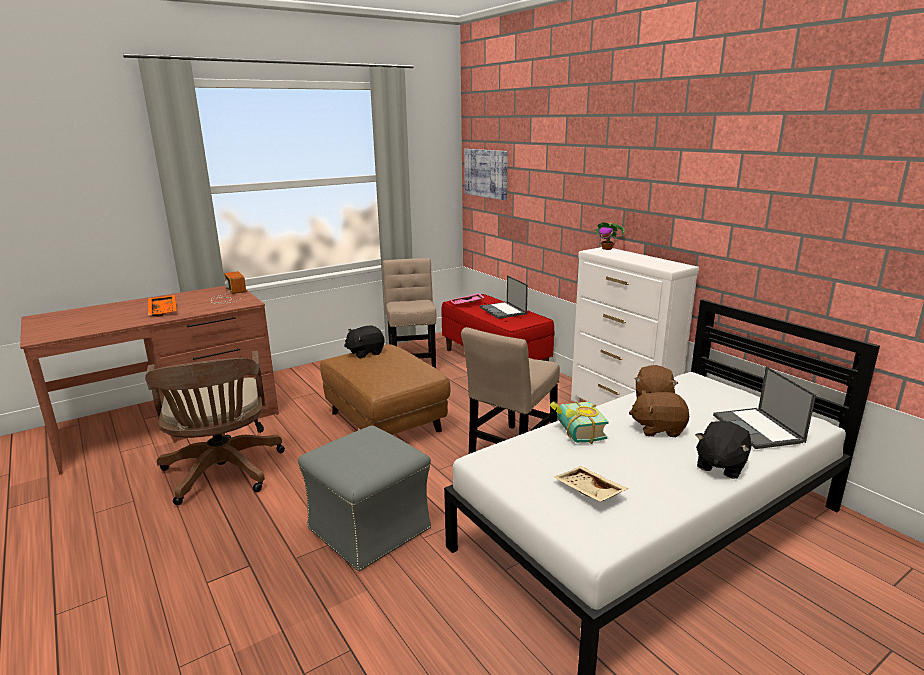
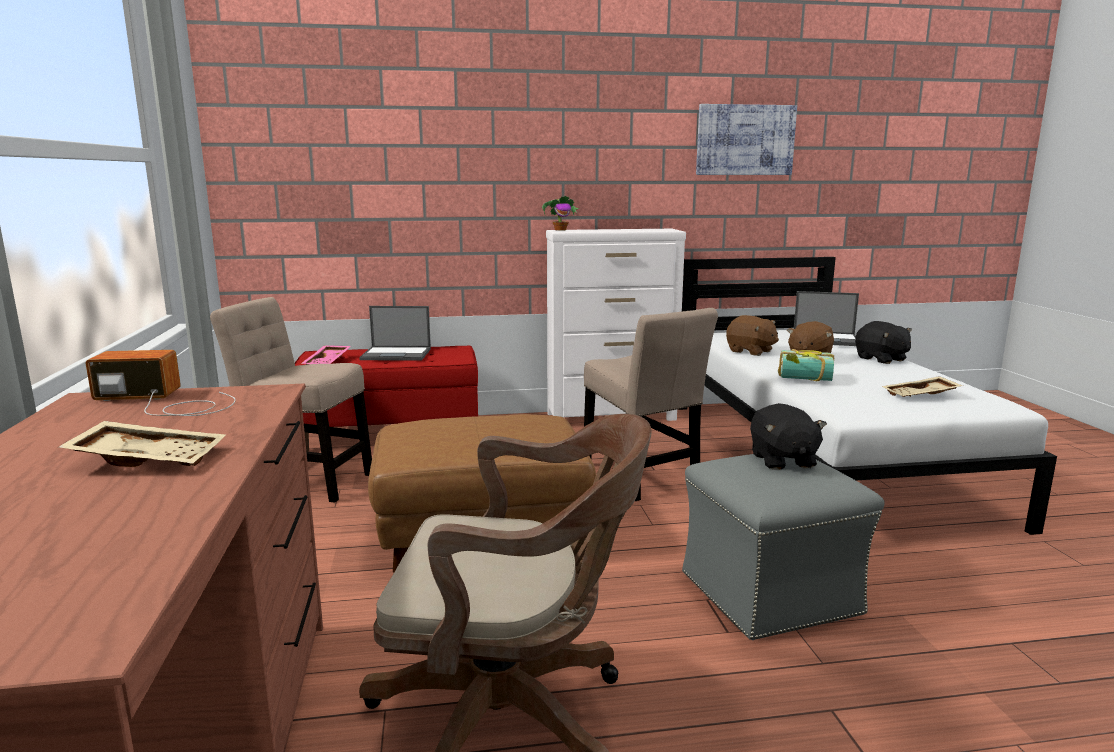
camera: 65 degrees left, 5 degrees down
orange tray [148,295,177,317] -> beige tray [59,421,225,467]
black plush toy [344,325,385,358] -> black plush toy moved to [750,403,827,470]
picture [464,149,508,200] -> picture moved to [696,104,797,175]

